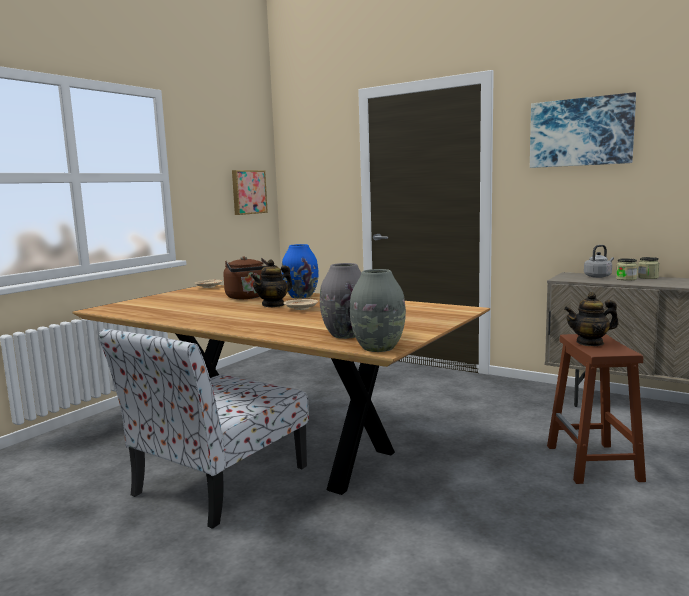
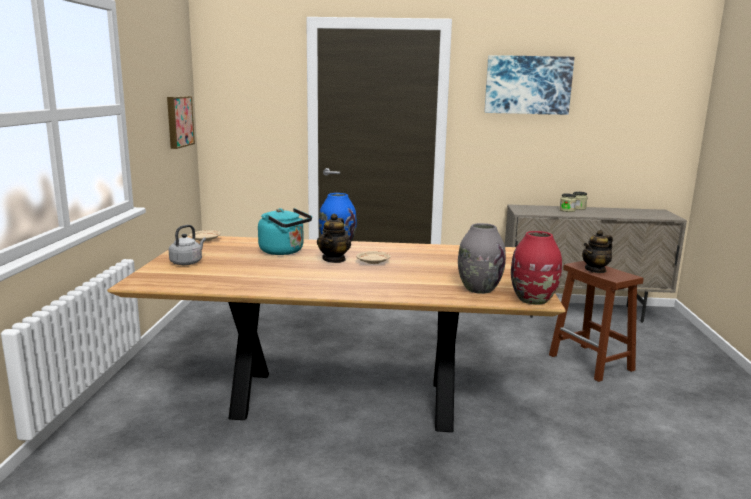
camera: 30 degrees left, 5 degrees up
chair [99,328,309,529] -> none
brown kettle [223,256,268,299] -> turquoise kettle [258,208,312,255]
grey vase [350,269,406,352] -> red vase [511,231,562,305]
grey kettle [584,245,614,278] -> grey kettle moved to [169,225,206,265]

